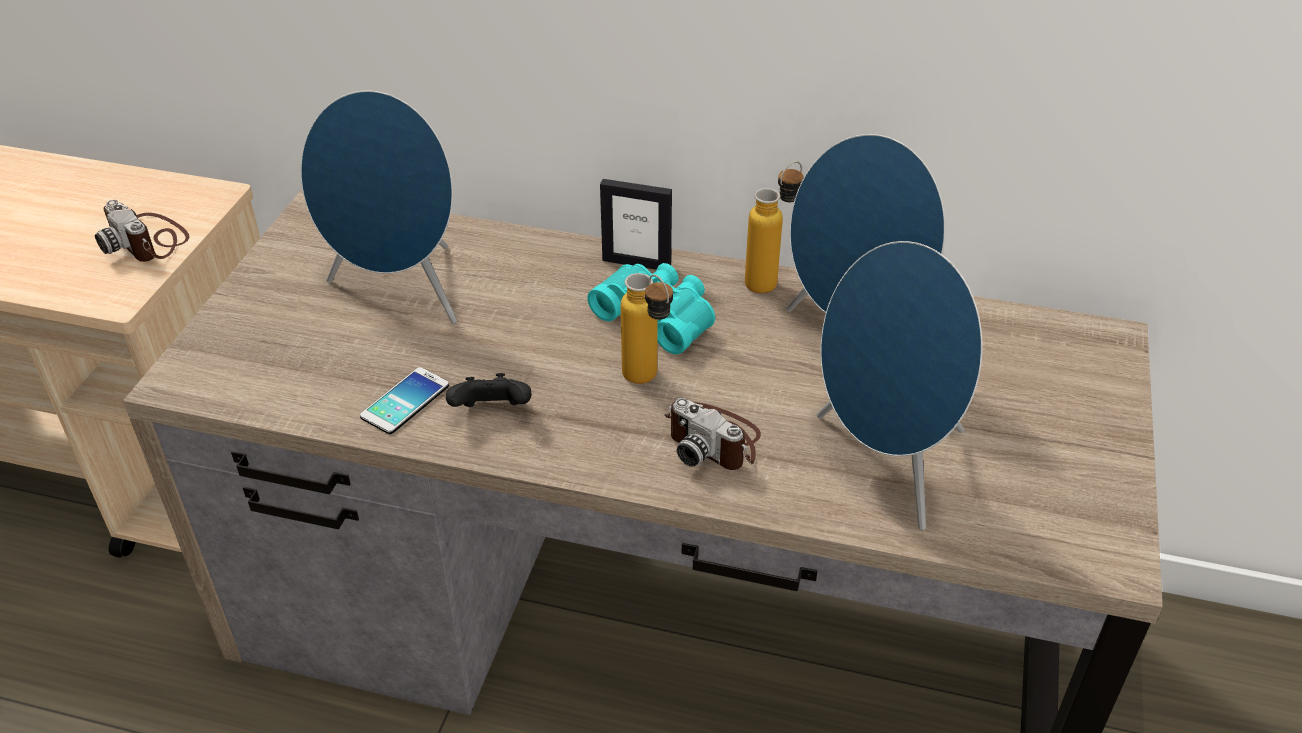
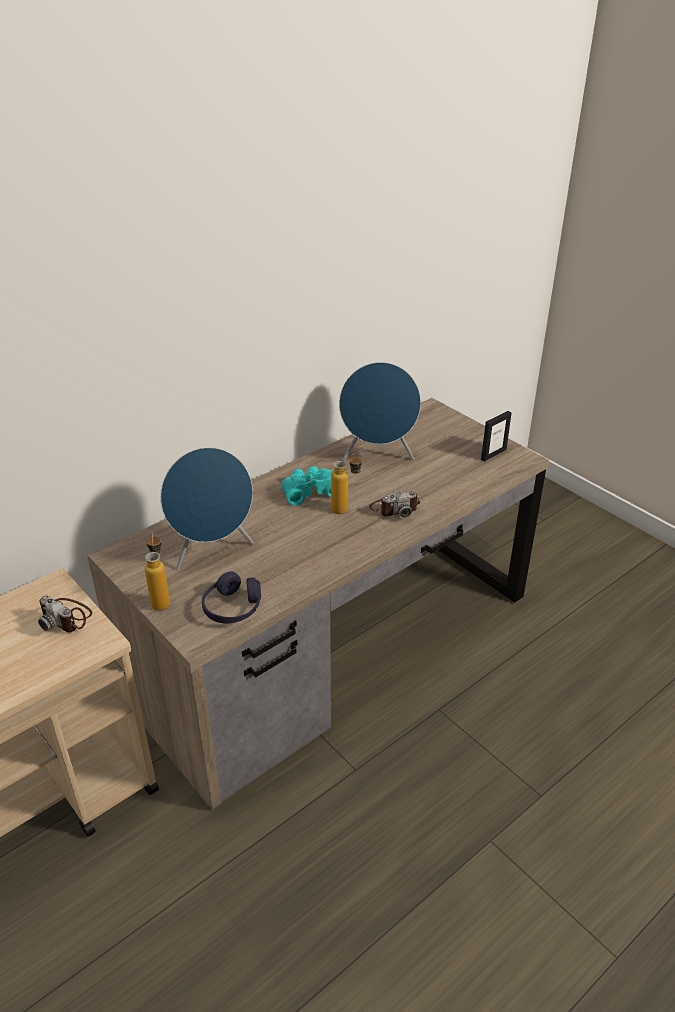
camera: 55 degrees left, 5 degrees down
camera [95,200,189,262] -> camera turned 45 degrees clockwise [38,595,92,633]
phone [360,367,449,434] -> none
black game controller [446,373,532,407] -> none
picture frame [600,179,672,270] -> picture frame moved to [481,411,512,462]
bottle [745,161,804,293] -> bottle moved to [145,532,170,610]
blue speaker [816,241,982,531] -> none
none -> purple headphones [202,571,261,624]

